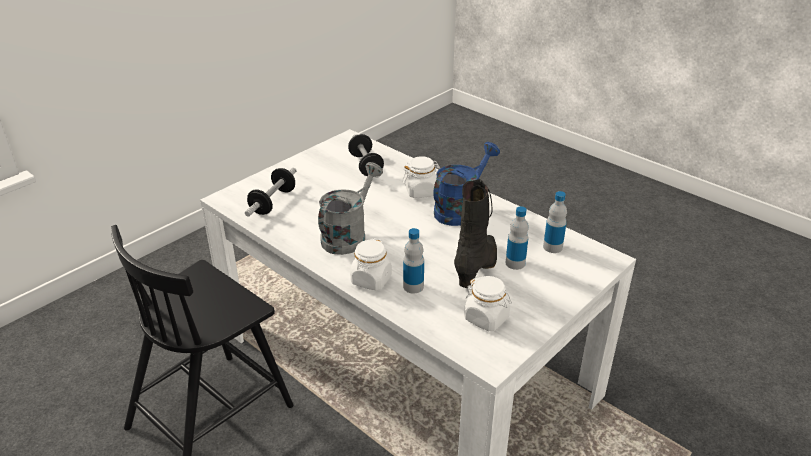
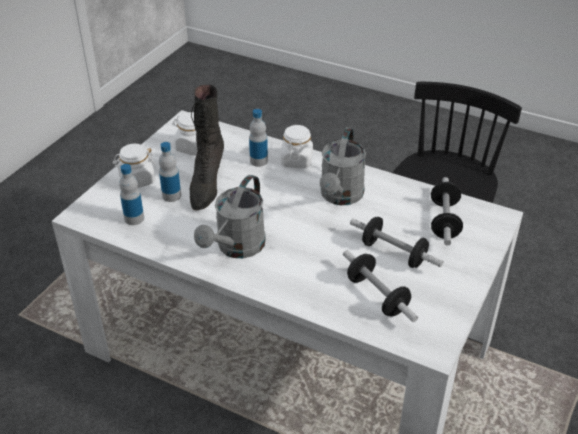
camera: 165 degrees right, 5 degrees up
white jar [402,156,440,198] -> white jar moved to [113,144,156,188]
blue watering can [433,142,500,226] -> grey watering can [194,175,266,258]
none -> dumbbell [350,217,444,268]

